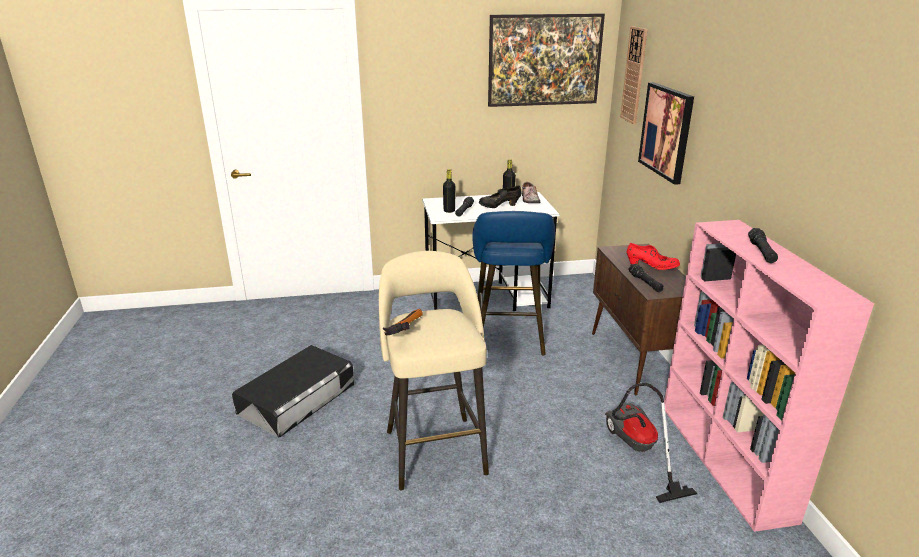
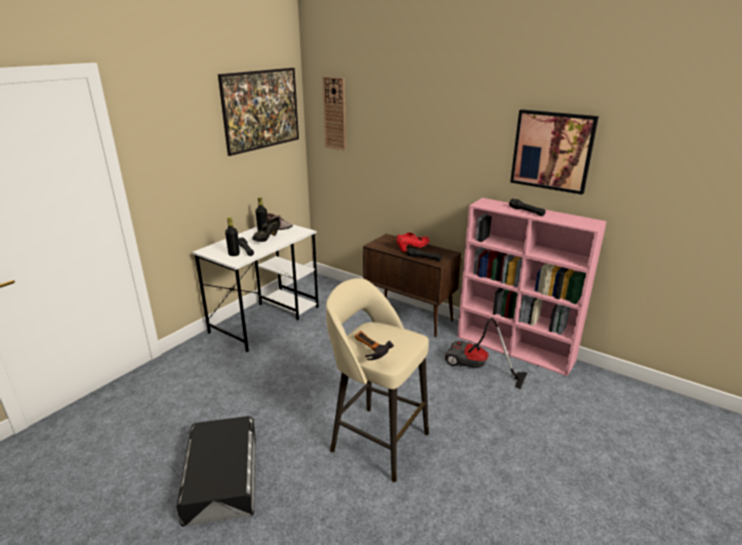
camera: 45 degrees left, 0 degrees up
blue stool [472,211,555,355] -> none
picture [638,82,694,185] -> picture moved to [510,109,599,195]

